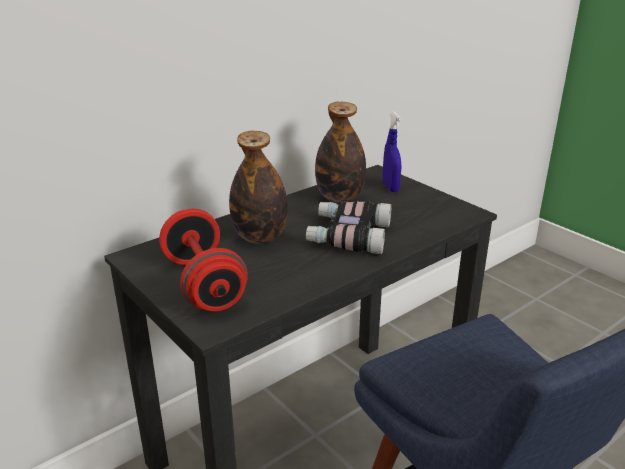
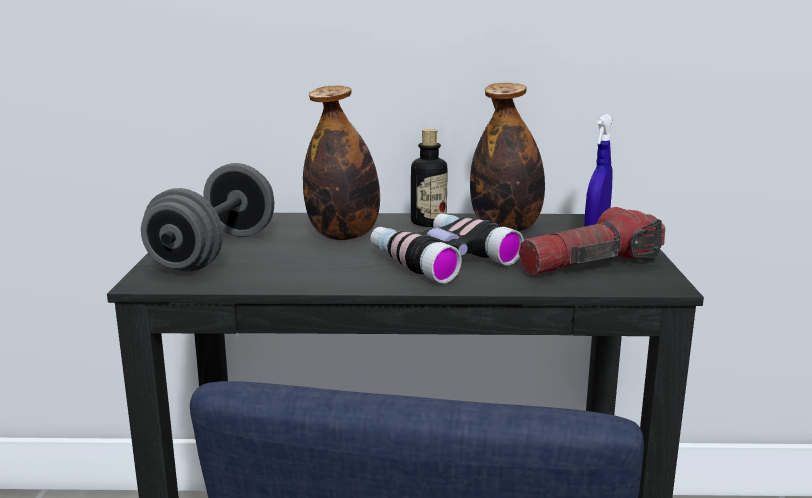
camera: 40 degrees right, 10 degrees down
red dumbbell [159,209,248,312] -> grey dumbbell [141,163,274,271]
none -> bottle [411,129,448,227]
none -> flashlight [519,207,665,275]

